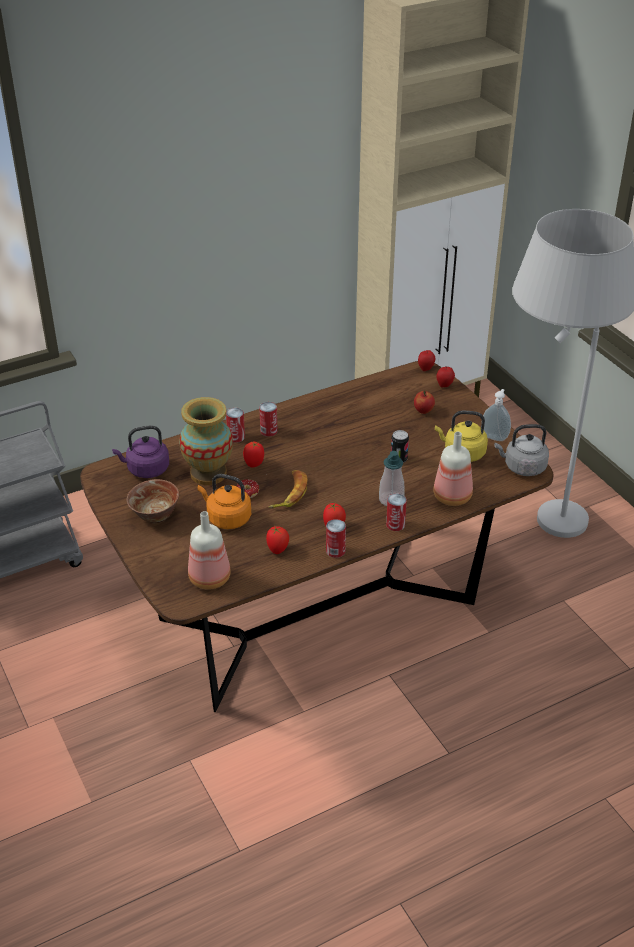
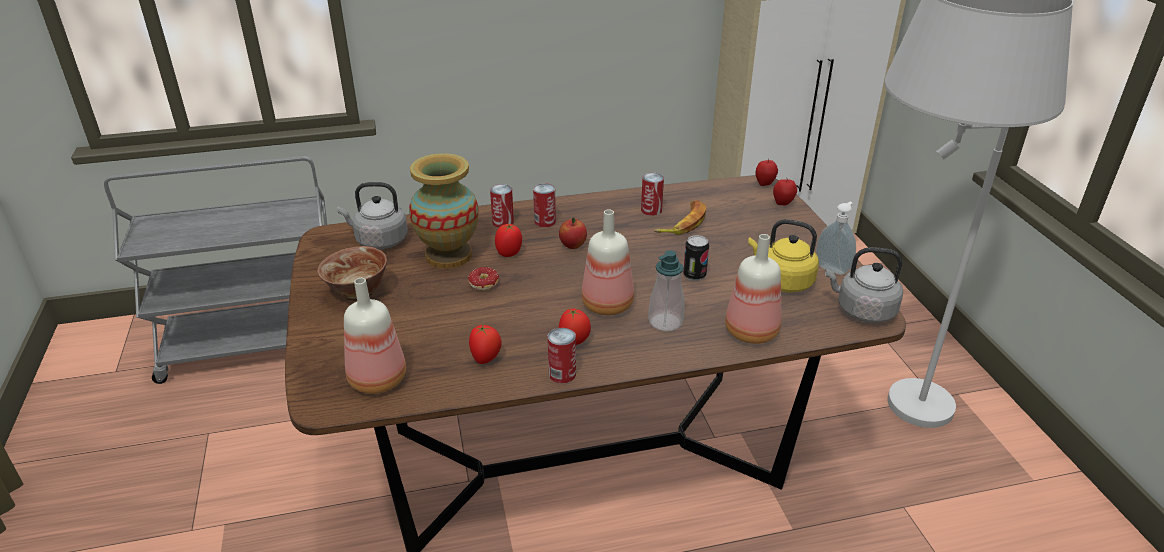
camera: 15 degrees right, 5 degrees down
purple kettle [112,425,169,478] -> grey kettle [337,182,408,249]
orange kettle [198,474,251,529] -> none
banana [269,470,307,508] -> banana moved to [654,200,706,235]
can [386,493,407,531] -> can moved to [641,173,664,216]
apple [414,390,435,414] -> apple moved to [559,218,587,249]
none -> bottle [581,209,634,315]

